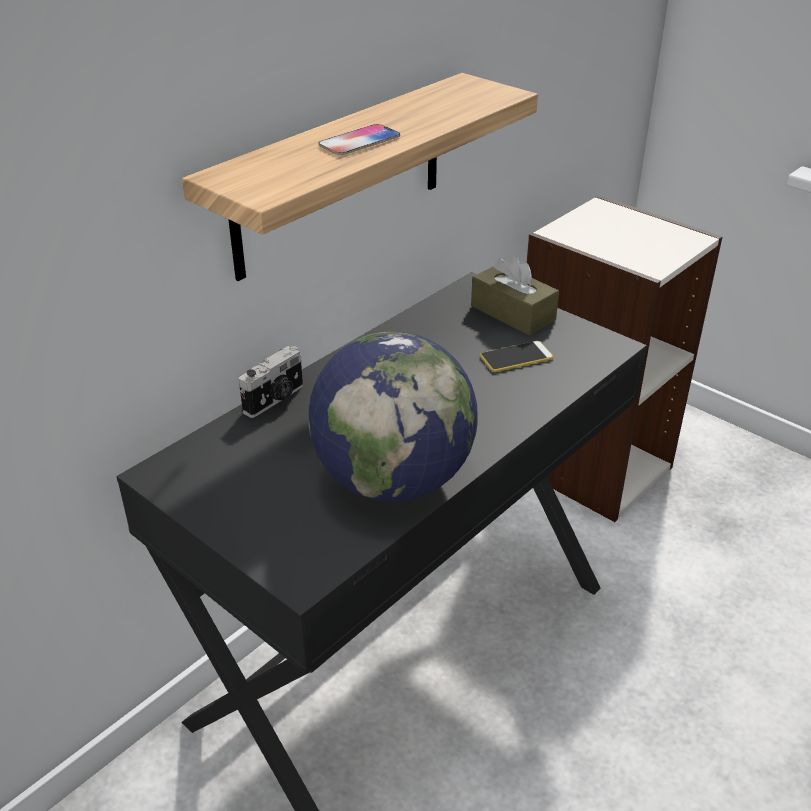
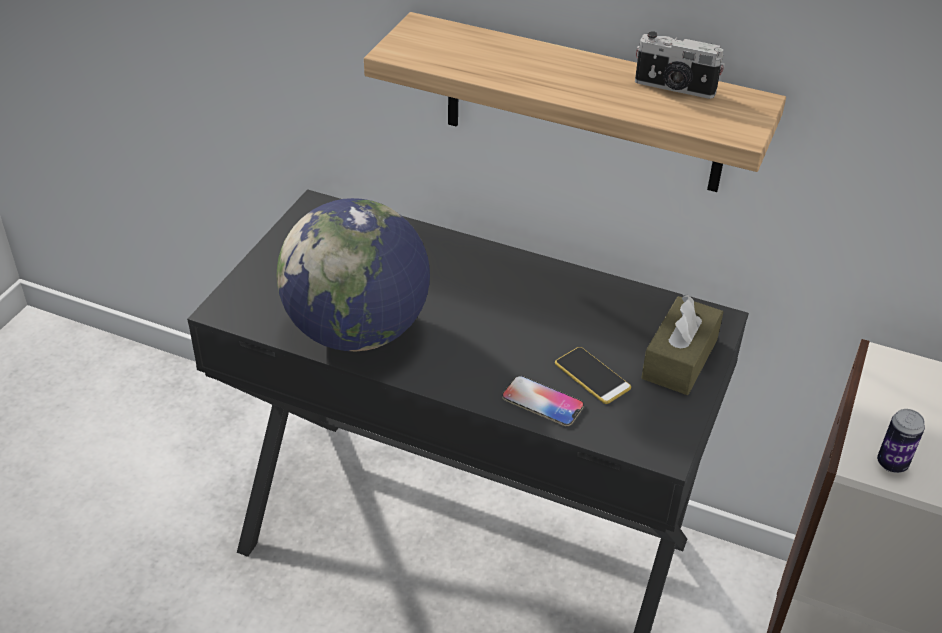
camera: 70 degrees right, 5 degrees up
camera [239,346,303,418] -> camera moved to [635,31,725,99]
phone [318,124,400,155] -> phone moved to [502,376,584,426]
none -> can [877,409,925,473]

